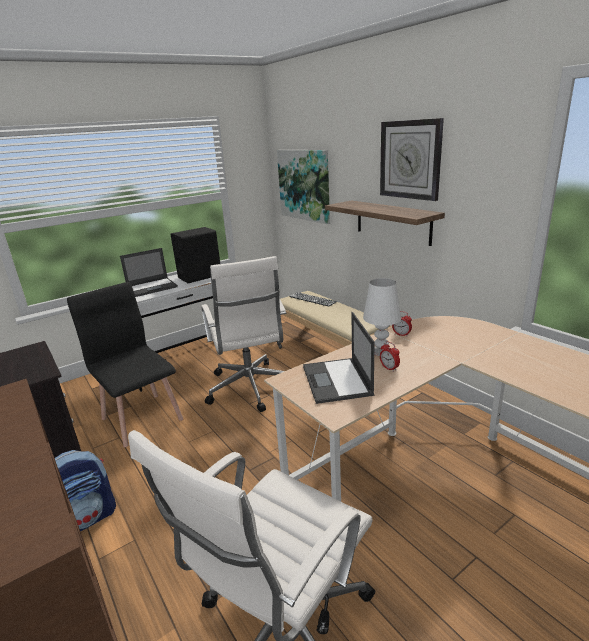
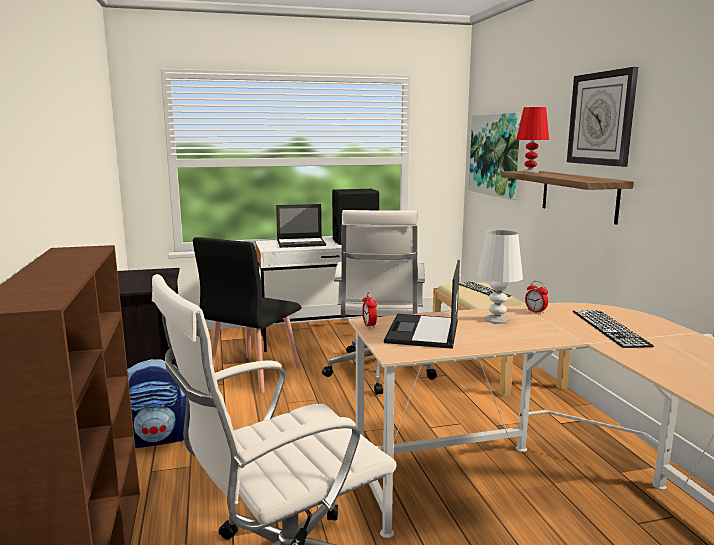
camera: 20 degrees right, 10 degrees down
black chair [67,282,184,447] -> black chair turned 135 degrees counterclockwise [193,237,301,393]
alarm clock [380,342,400,372] -> alarm clock moved to [362,292,377,329]
none -> red table lamp [516,107,549,173]
none -> keyboard [573,310,654,348]

